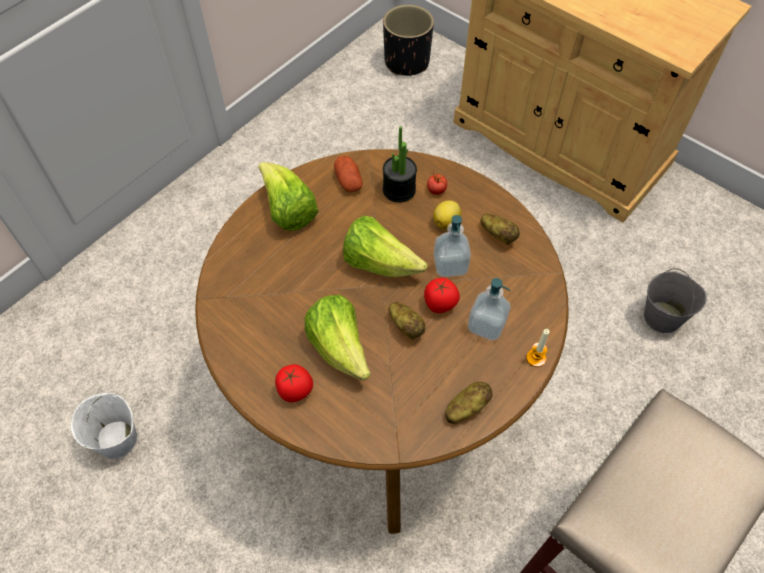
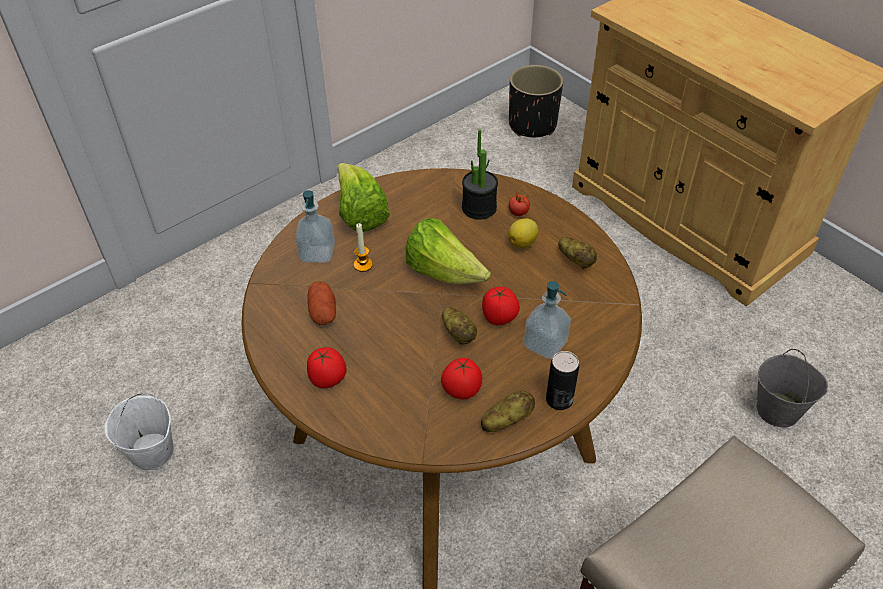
camera: 10 degrees right, 10 degrees down
lettuce [304,295,371,380] -> none
potato [334,156,363,192] -> potato moved to [308,281,336,325]
soap dispenser [433,215,471,277] -> soap dispenser moved to [295,190,335,263]
candle [526,329,550,367] -> candle moved to [354,223,373,272]
none -> tomato [441,358,482,399]
none -> can [546,351,579,410]

